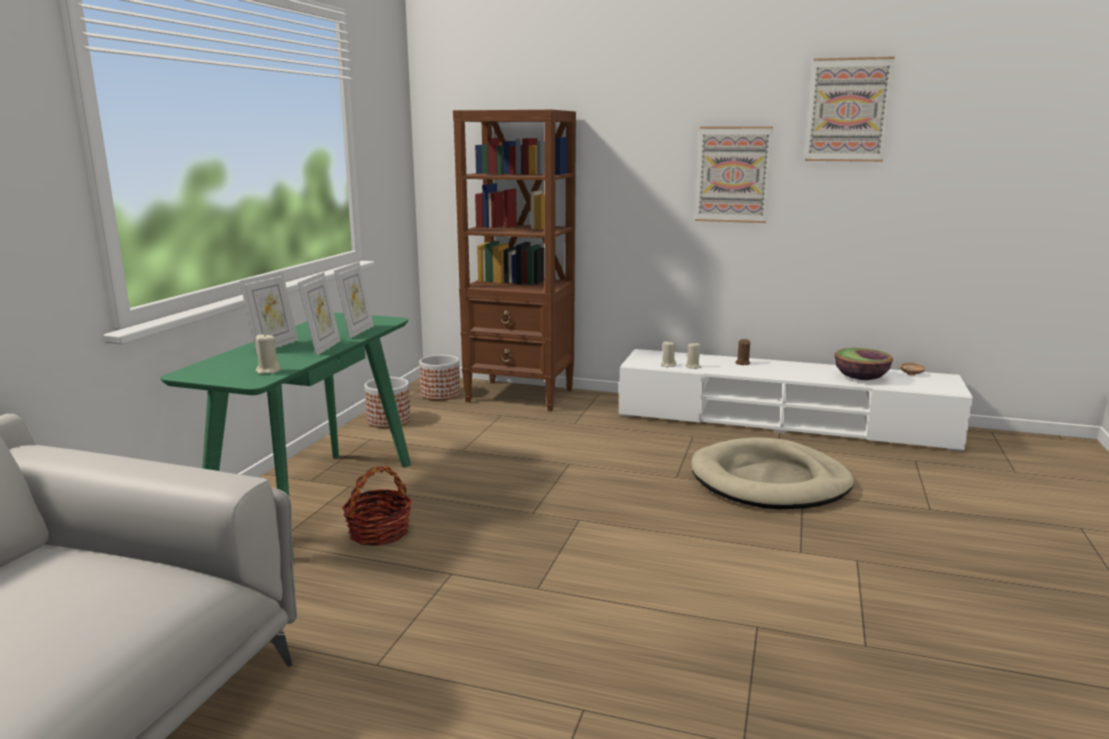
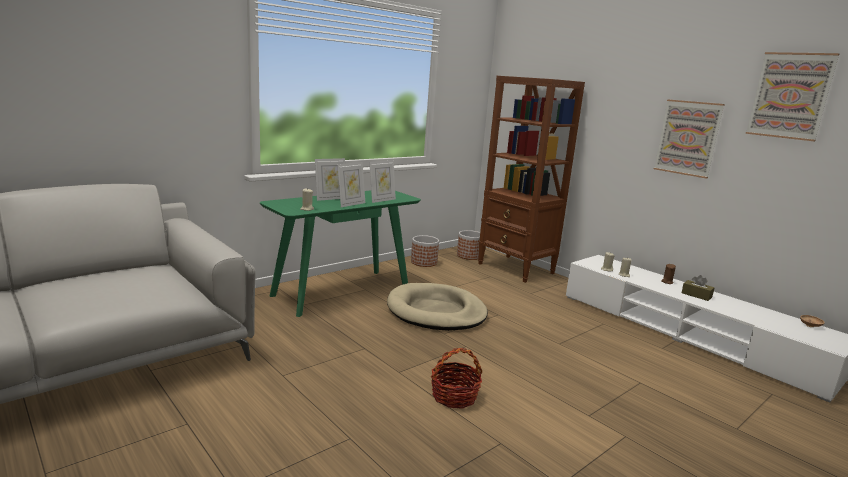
camera: 30 degrees right, 0 degrees up
basket [342,466,412,546] -> basket moved to [431,348,482,409]
beige dog bed [691,437,854,509] -> beige dog bed moved to [387,283,488,331]
bowl [834,348,893,380] -> none
none -> brown tissue box [681,275,715,301]

